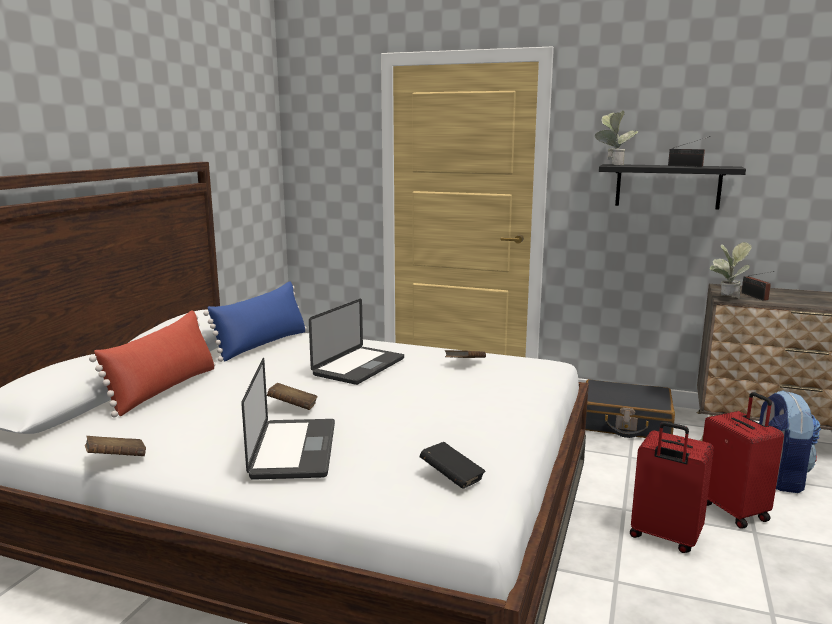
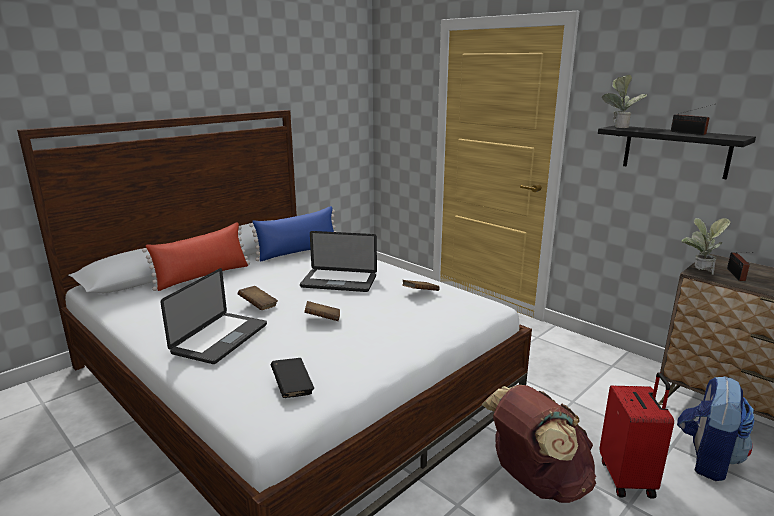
camera: 25 degrees right, 5 degrees up
brown book [85,436,146,456] -> brown book moved to [304,301,340,321]
laptop [309,299,404,385] -> laptop turned 45 degrees clockwise [300,231,377,292]
black suitcase [585,379,675,438] -> none
red suitcase [630,422,714,553] -> brown backpack [481,385,596,503]

